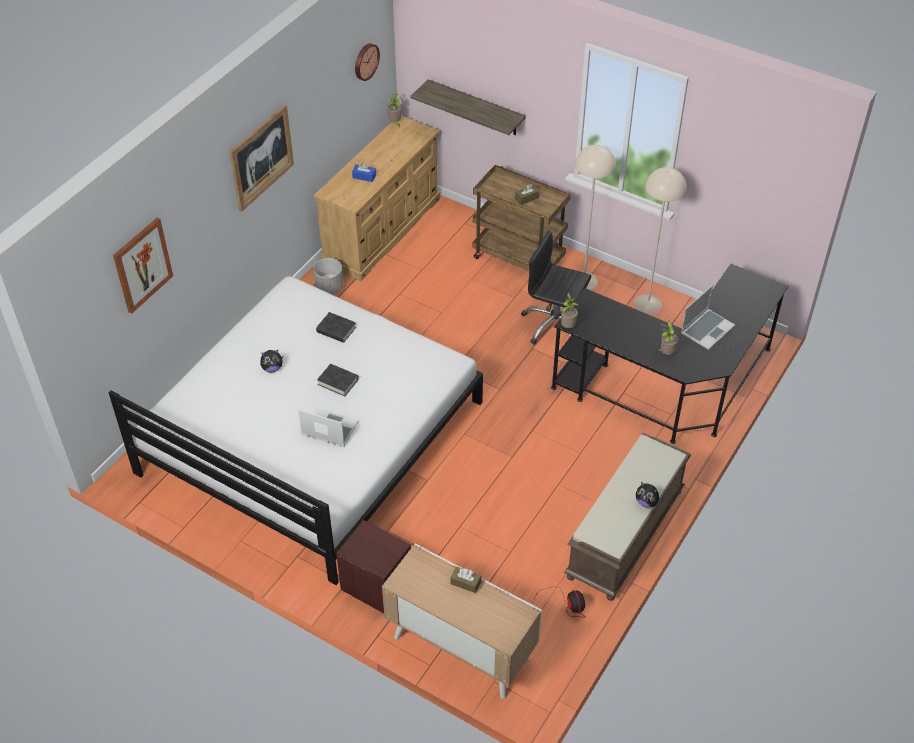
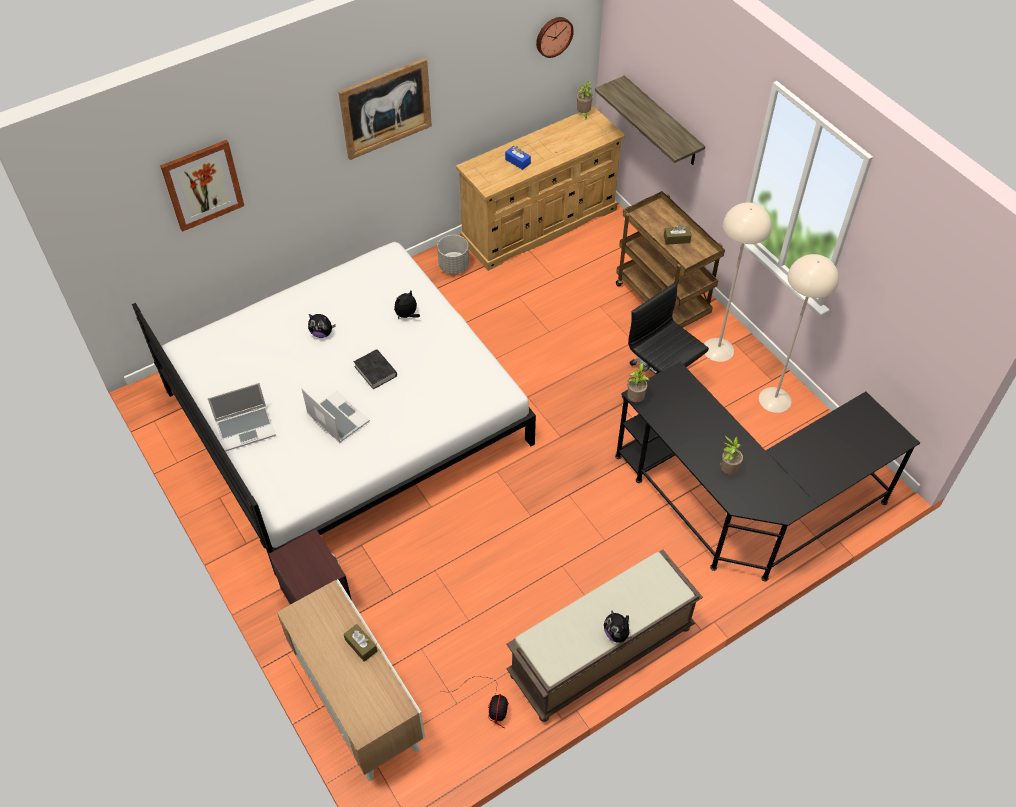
camera: 25 degrees right, 5 degrees up
black book [316,312,356,343] -> plush toy [394,291,420,319]
laptop [681,285,735,350] -> laptop moved to [207,383,276,452]

